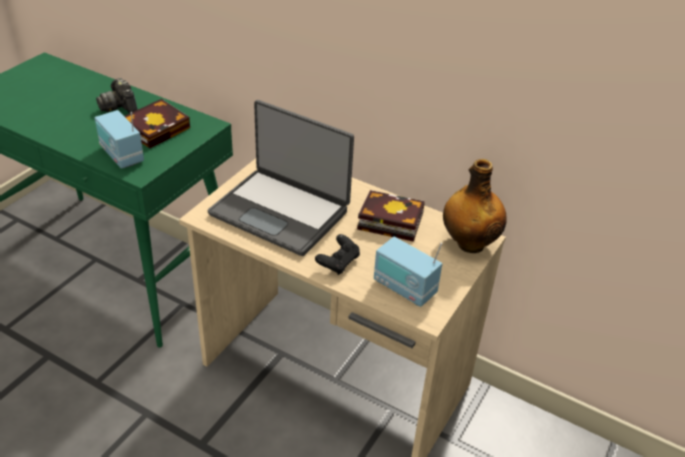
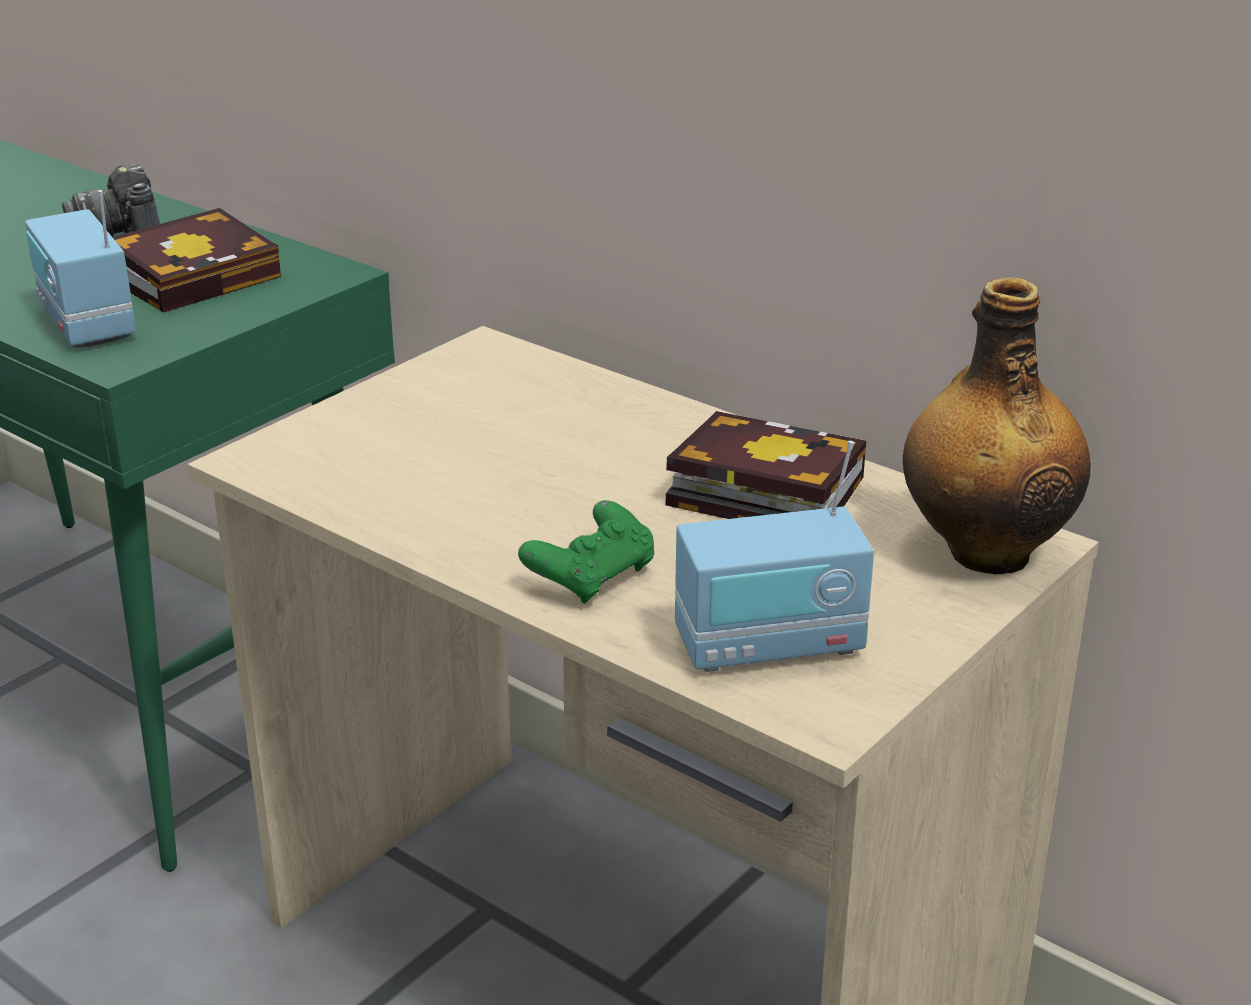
camera: 10 degrees right, 10 degrees down
laptop [208,100,354,256] -> none
black game controller [315,234,360,275] -> green game controller [518,500,654,604]
radio [374,237,442,307] -> radio turned 60 degrees counterclockwise [675,441,874,672]

